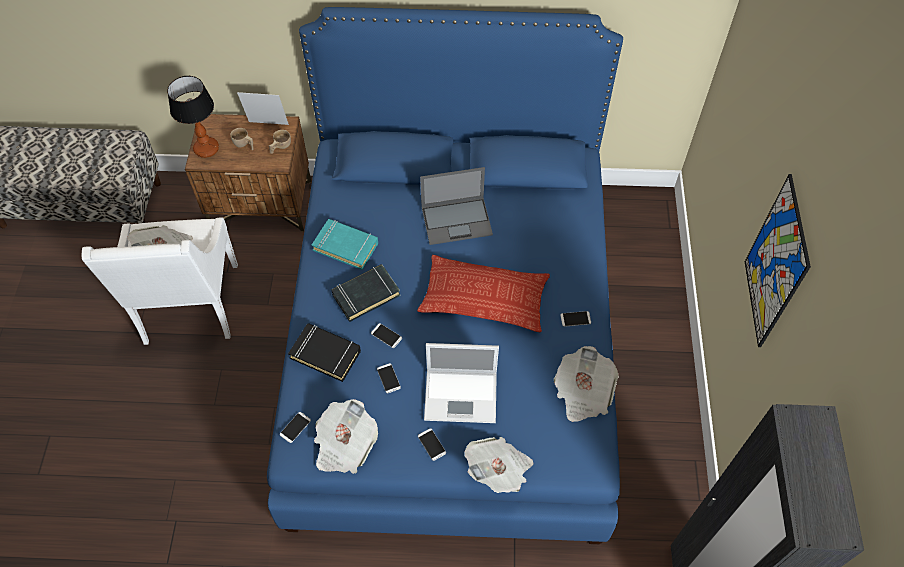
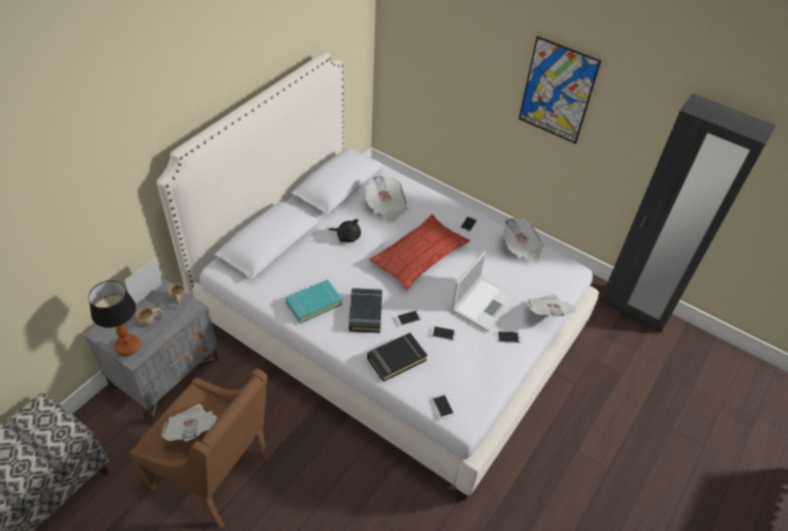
camera: 60 degrees left, 10 degrees down
white armchair [82,217,238,345] -> brown armchair [129,368,271,528]
brown nightstand [185,114,311,232] -> grey nightstand [84,276,219,422]
blue bed [267,7,623,544] -> white bed [157,52,599,501]
newspaper [314,399,378,474] -> newspaper moved to [365,174,408,223]
laptop [420,167,493,245] -> black plush toy [329,219,361,242]

